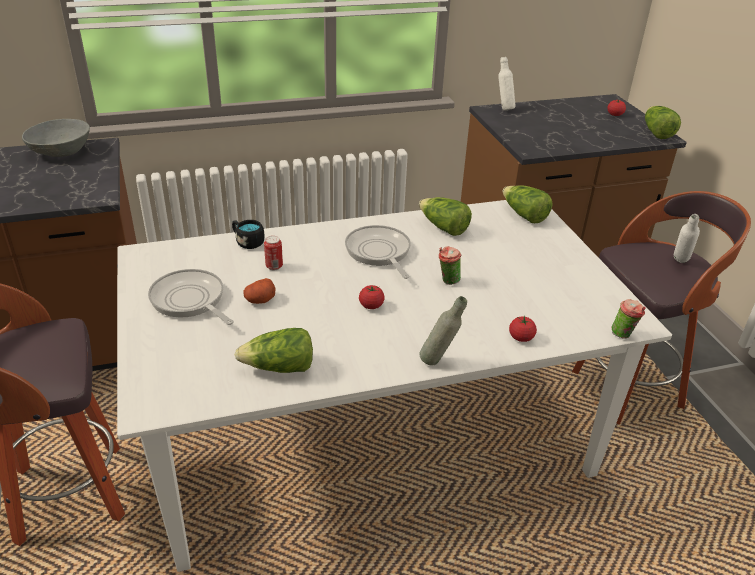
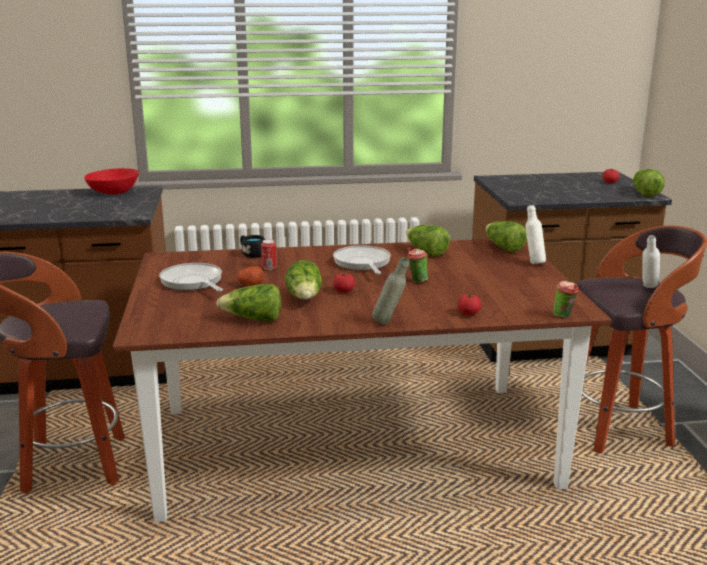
camera: 10 degrees right, 15 degrees down
grey bowl [22,119,90,157] -> red bowl [84,168,139,194]
white dining table [117,200,672,572] -> brown dining table [113,239,612,522]
white bottle [498,57,515,110] -> white bottle moved to [525,205,546,264]
none -> lettuce [285,260,322,300]

